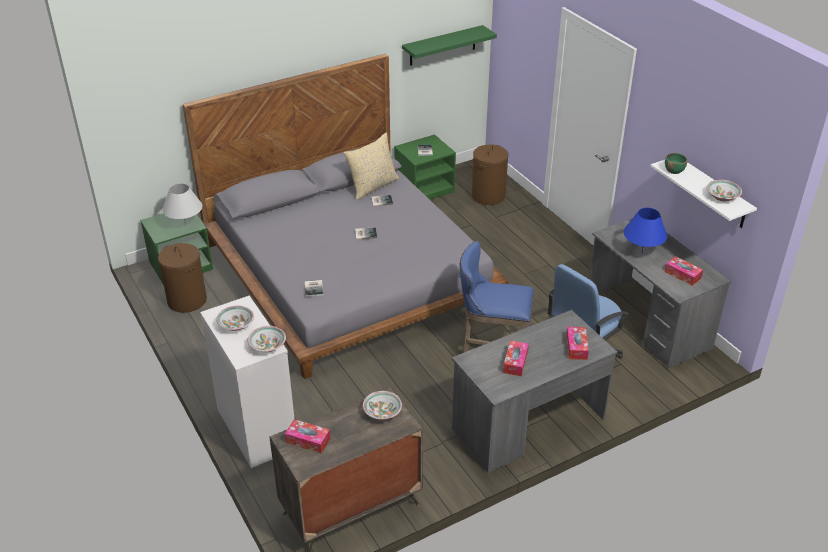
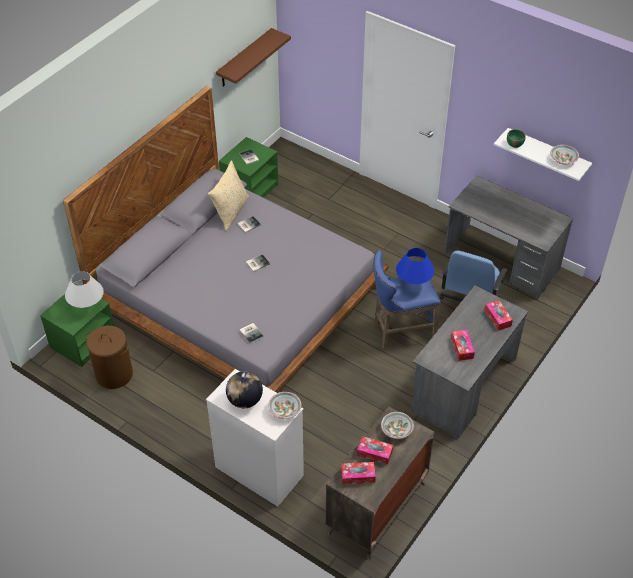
camera: 25 degrees left, 10 degrees up
bowl [216,306,254,331] -> globe [226,371,263,408]
green shelf [402,25,497,66] -> brown shelf [216,28,291,87]
brown laundry basket [472,144,509,205] -> none
blue table lamp [623,208,667,252] -> blue table lamp moved to [396,248,434,284]
tissue box [665,256,703,286] -> tissue box moved to [357,436,393,465]

